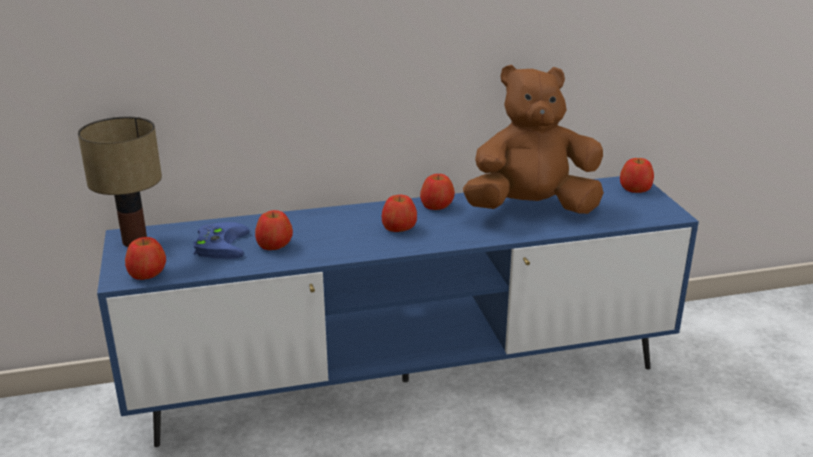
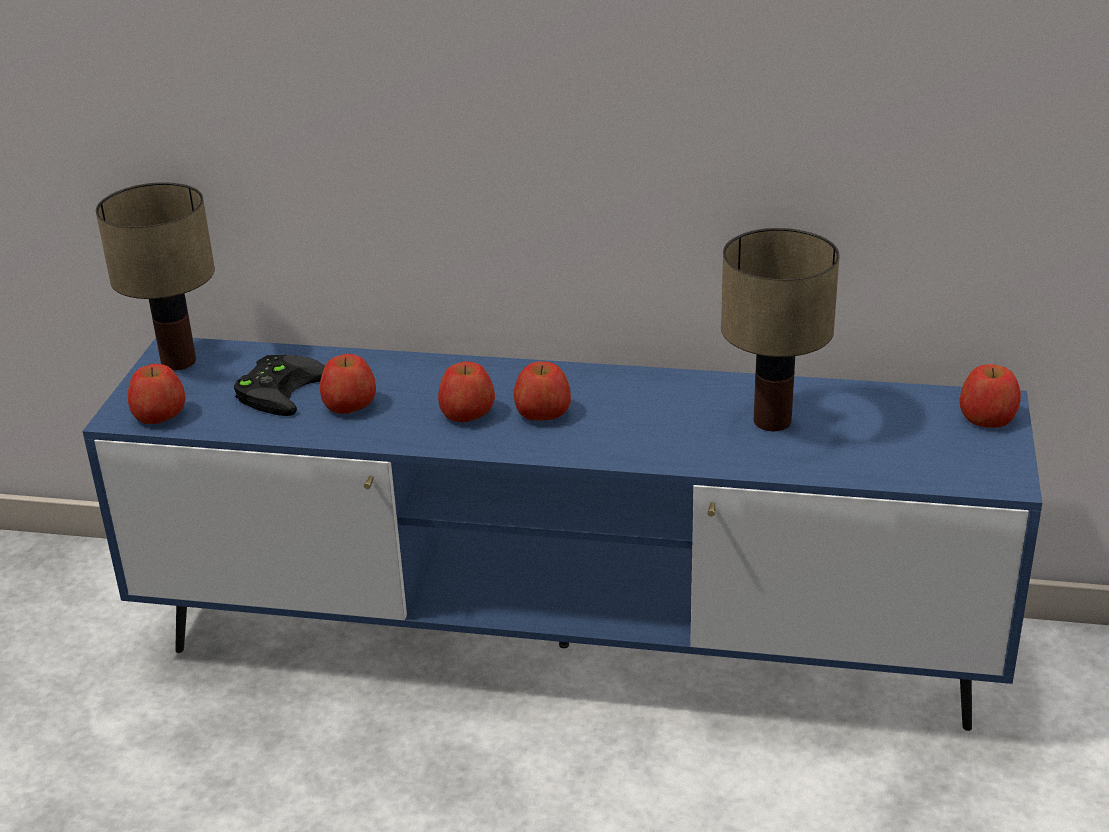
camera: 25 degrees right, 5 degrees up
blue game controller [193,222,249,259] -> black game controller [234,355,325,416]
apple [420,174,455,210] -> apple moved to [438,361,495,422]
brown plush toy [463,65,604,214] -> table lamp [721,228,840,431]

